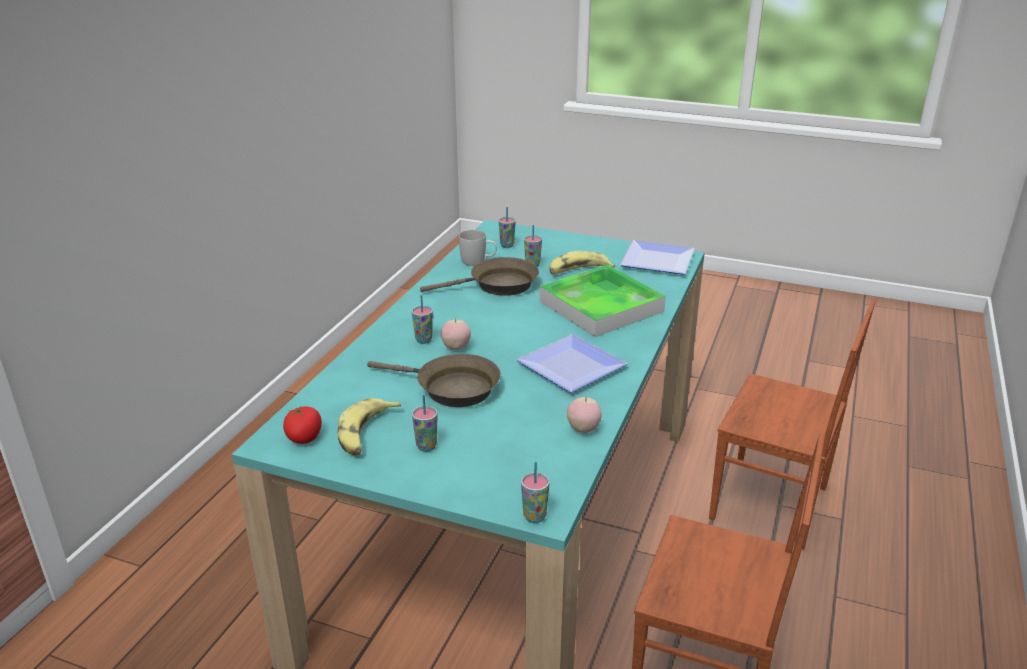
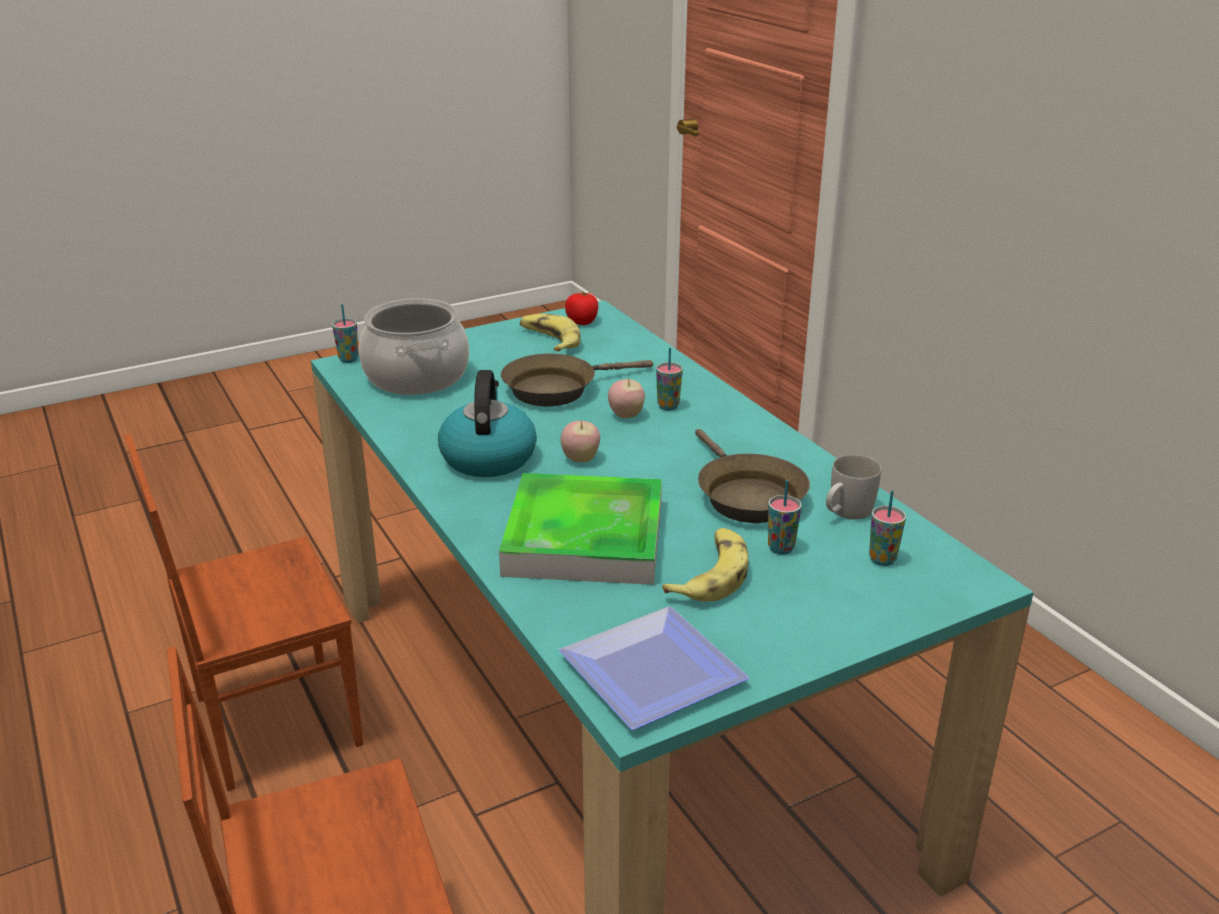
camera: 130 degrees right, 0 degrees up
cup [412,395,438,452] -> none
brown frying pan [420,257,539,296] -> brown frying pan turned 45 degrees counterclockwise [695,429,810,523]
plate [516,334,628,393] -> kettle [438,370,537,477]
apple [567,397,602,433] -> apple moved to [561,421,600,462]
none -> cooking pot [359,298,469,395]

